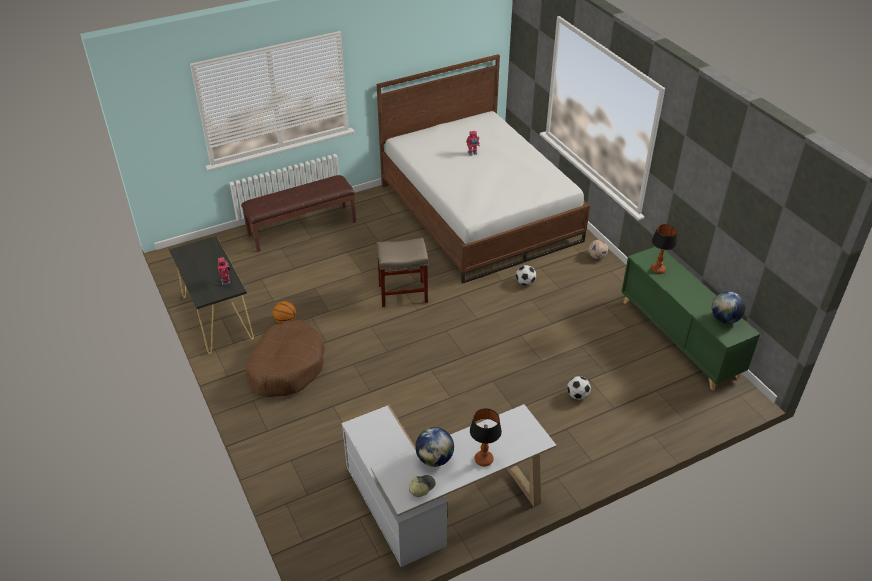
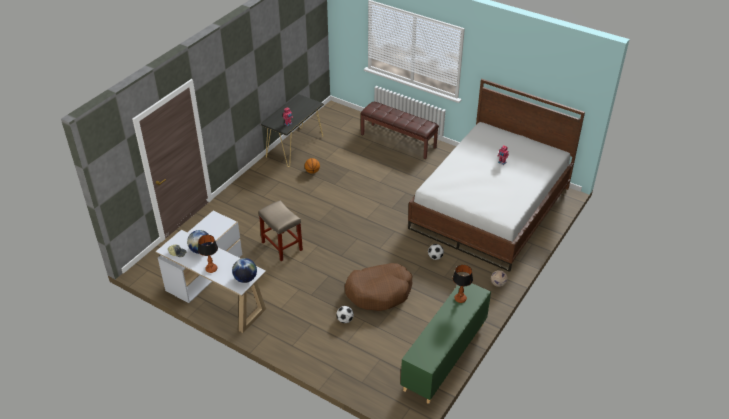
camera: 60 degrees right, 0 degrees up
brown dog bed [245,320,325,397] -> brown dog bed moved to [345,263,412,311]
beige stool [376,238,428,307] -> beige stool moved to [258,201,303,261]
globe [712,291,746,324] -> globe moved to [232,258,257,283]

